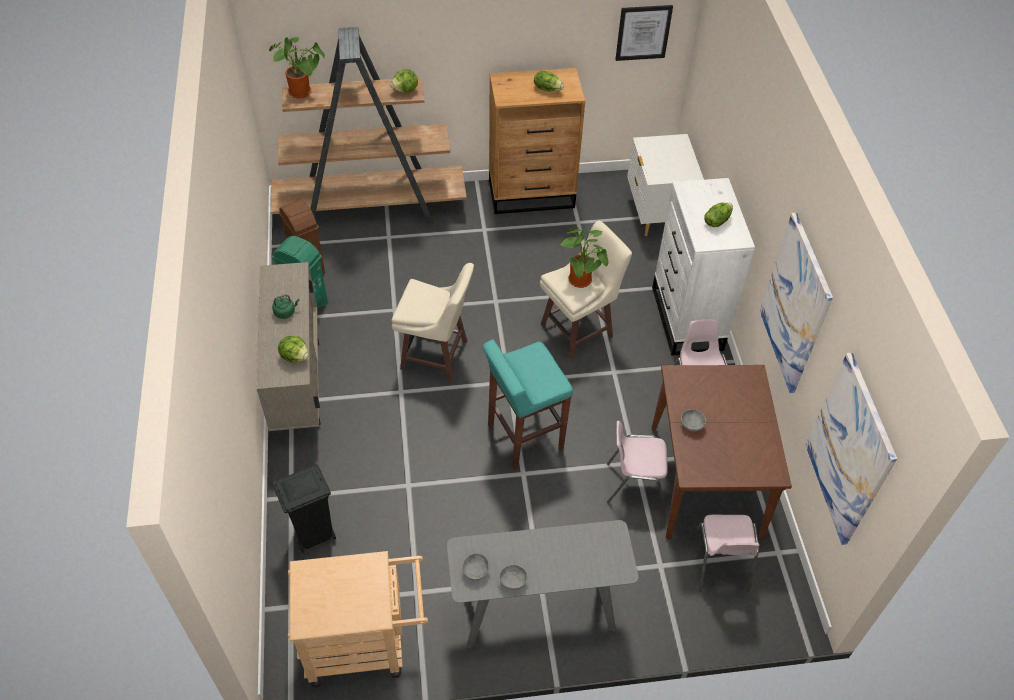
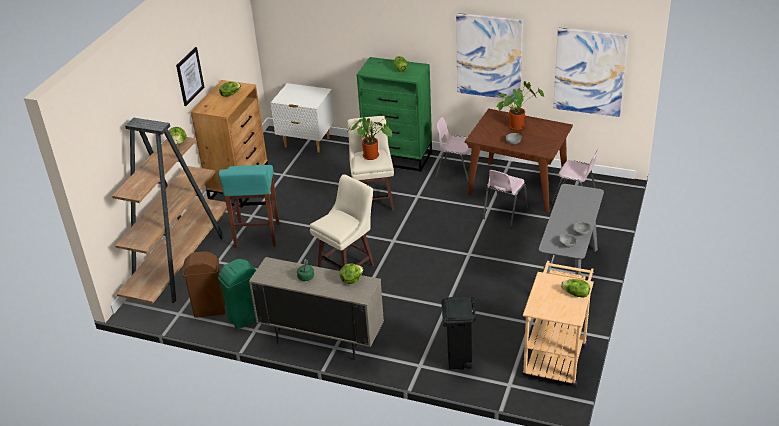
camera: 60 degrees left, 15 degrees down
potted plant [269,37,325,99] -> potted plant moved to [496,81,544,130]
turquoise stool [483,339,573,470] -> turquoise stool moved to [219,165,279,248]
picture [615,5,673,61] -> picture moved to [176,47,204,106]
white dresser [652,178,755,356] -> green dresser [356,57,432,172]
none -> lettuce [561,279,590,297]

